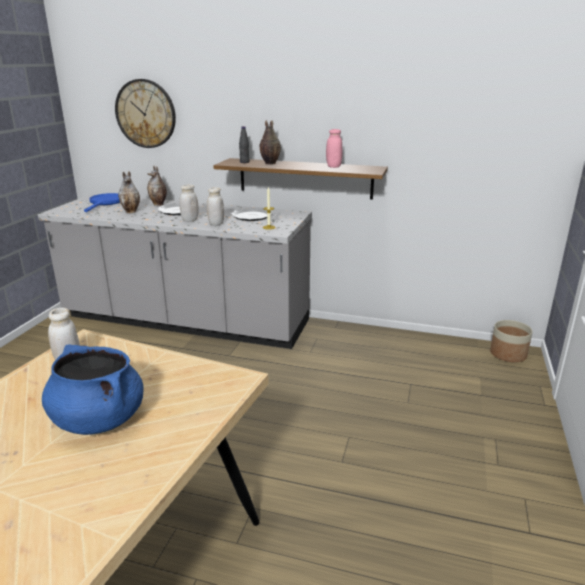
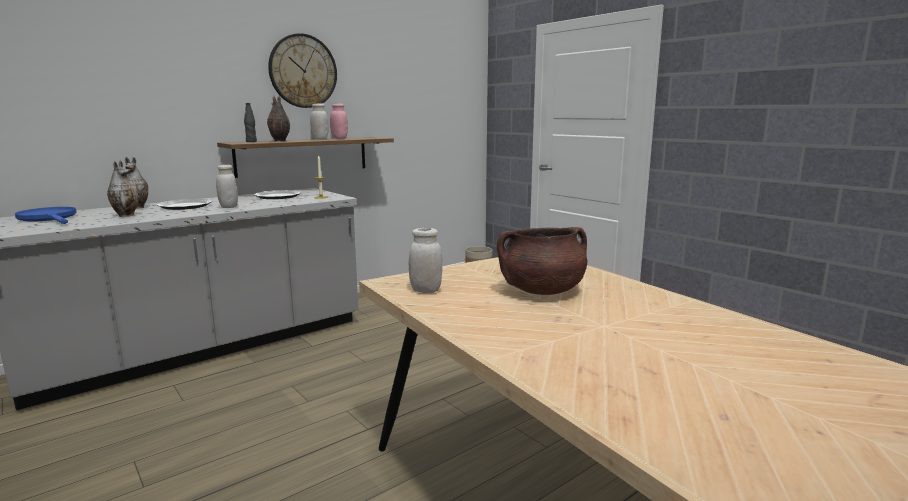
camera: 55 degrees left, 10 degrees down
blue cooking pot [42,345,144,435] -> brown cooking pot [497,227,587,295]
wall clock [115,79,176,148] -> wall clock moved to [268,33,337,108]
white jar [207,187,224,226] -> white jar moved to [310,103,328,139]

